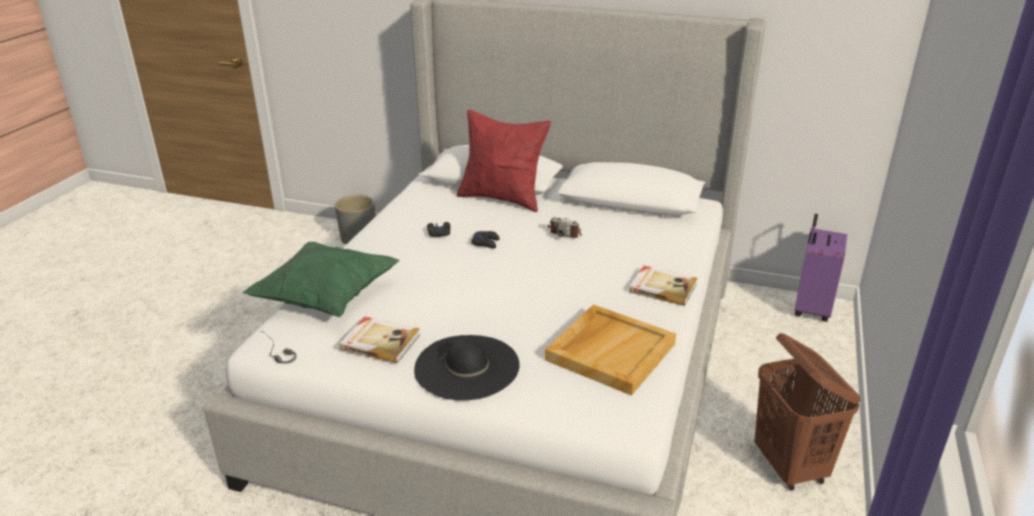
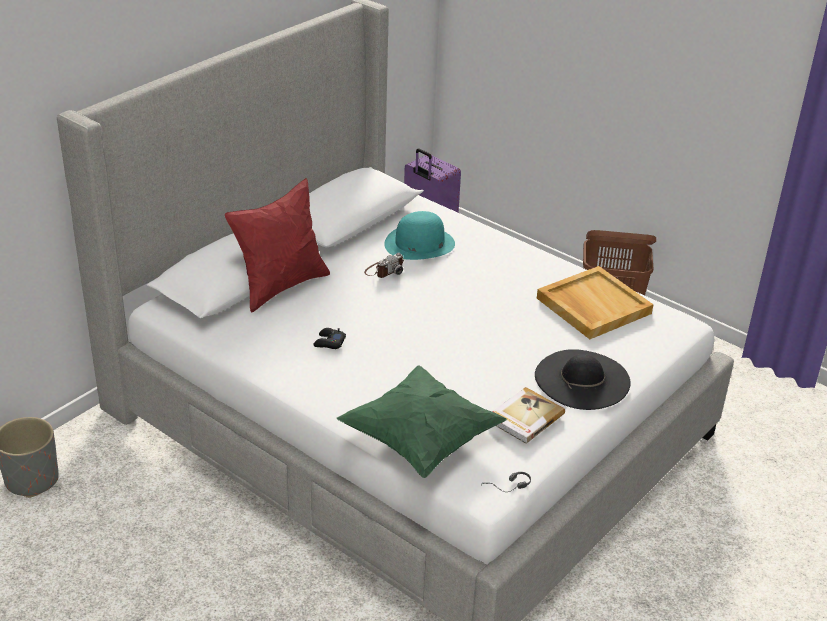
camera: 70 degrees left, 5 degrees up
black game controller [471,231,500,248] -> none
book [629,266,698,306] -> none
none -> turquoise hat [384,211,455,260]

